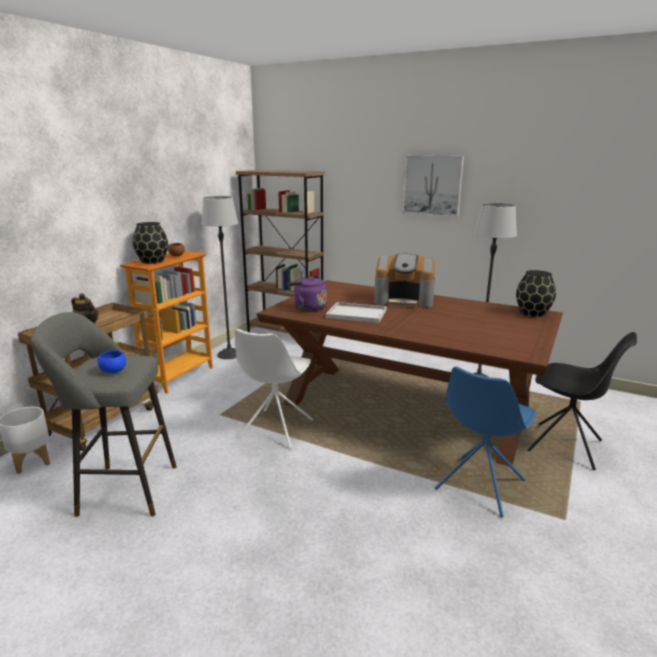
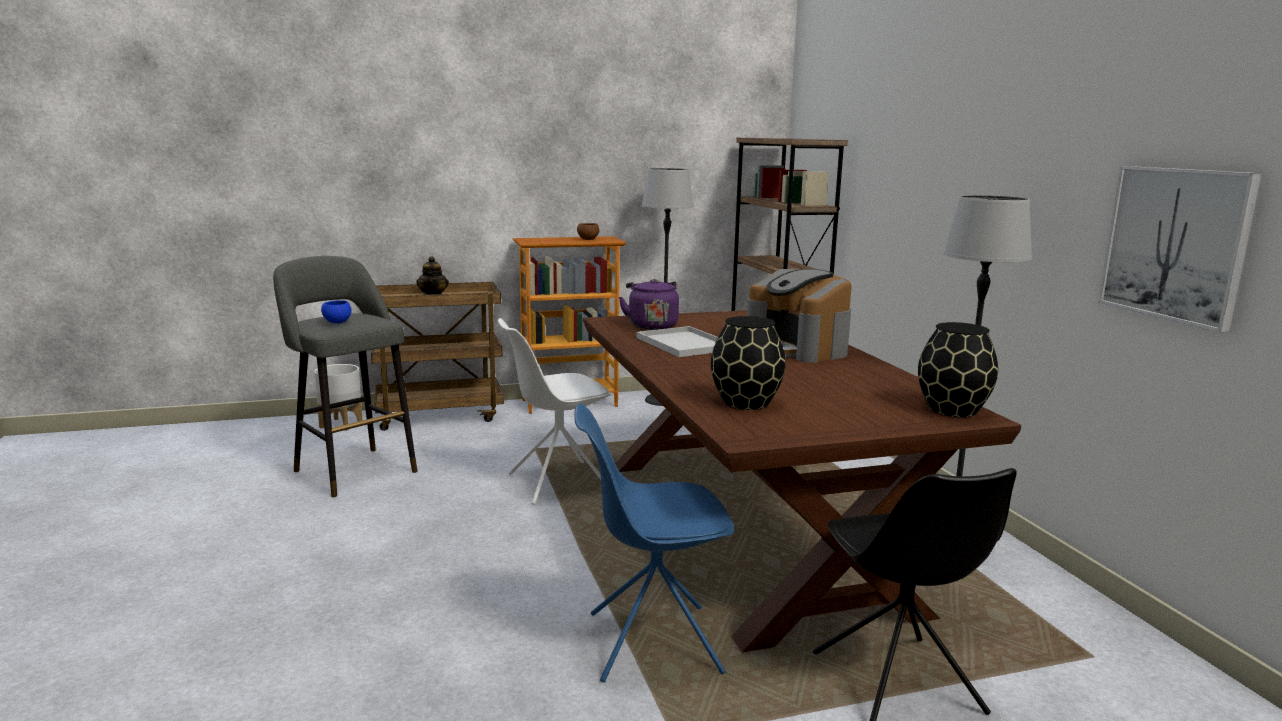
camera: 45 degrees right, 5 degrees down
black vase [133,222,168,264] -> black vase moved to [711,316,786,410]
picture [402,155,464,217] -> picture moved to [1098,166,1262,333]

